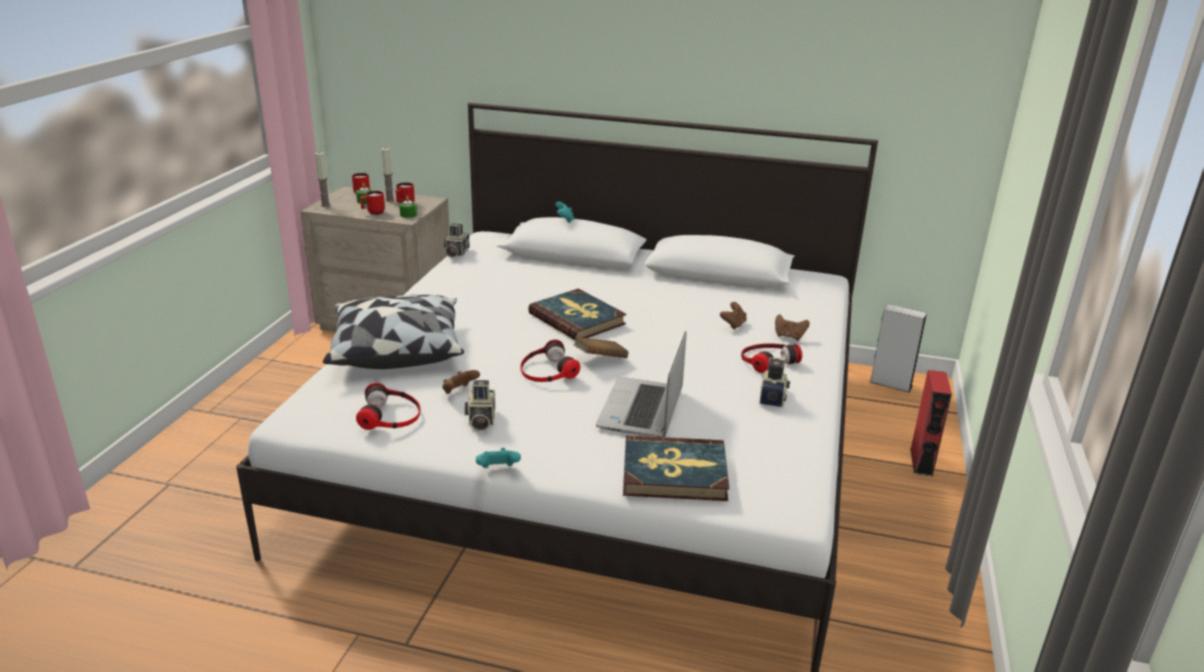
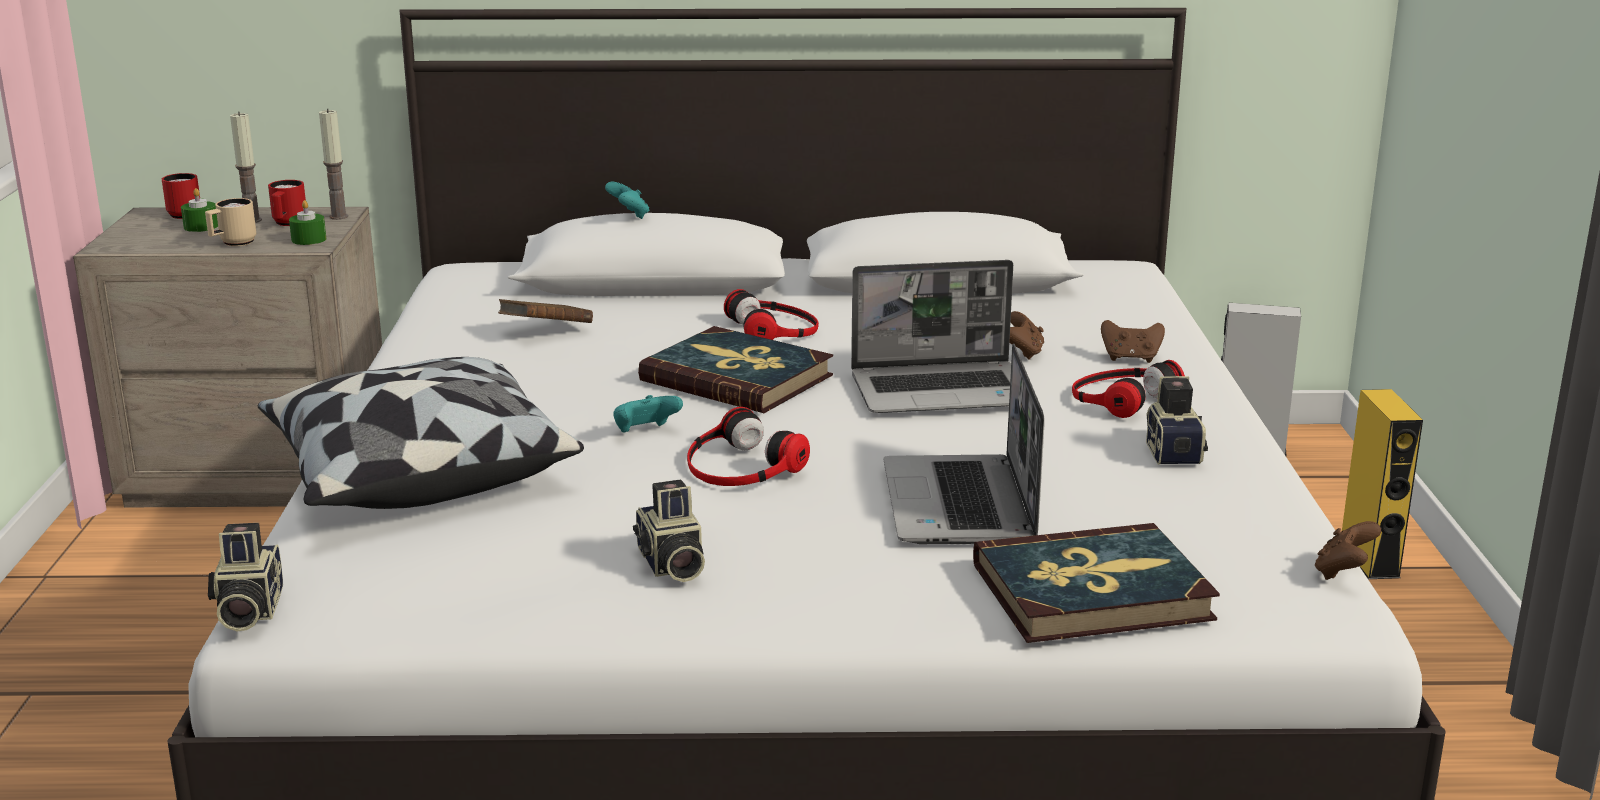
camera: 15 degrees left, 5 degrees down
candle [315,152,330,207] -> candle moved to [319,108,348,220]
headphones [356,383,421,430] -> headphones moved to [724,289,819,340]
red mug [360,191,385,215] -> beige mug [205,198,256,246]
brown game controller [442,370,480,394] -> brown game controller moved to [1315,521,1381,580]
camera [444,223,469,258] -> camera moved to [208,523,283,631]
turquoise game controller [476,448,521,468] -> turquoise game controller moved to [613,395,683,433]
brown book [573,337,629,358] -> brown book moved to [498,299,593,323]
red speaker [910,370,952,476] -> yellow speaker [1342,389,1423,579]
none -> laptop [851,260,1013,413]

